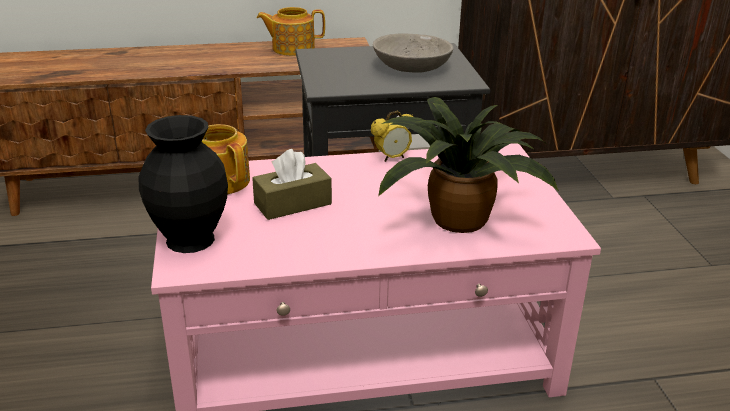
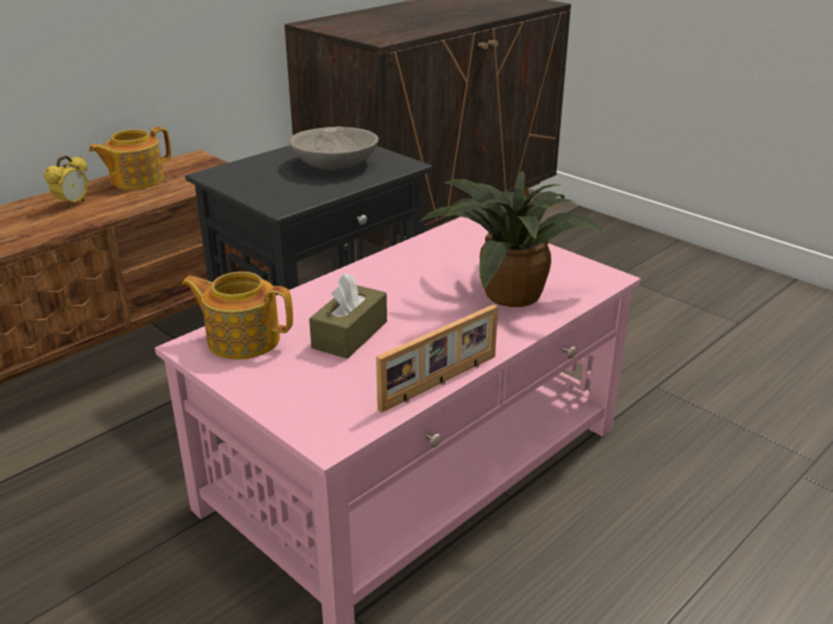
camera: 35 degrees left, 0 degrees up
black vase [139,115,228,253] -> none
alarm clock [371,111,413,162] -> alarm clock moved to [44,155,88,208]
none -> picture frame [376,304,498,413]

